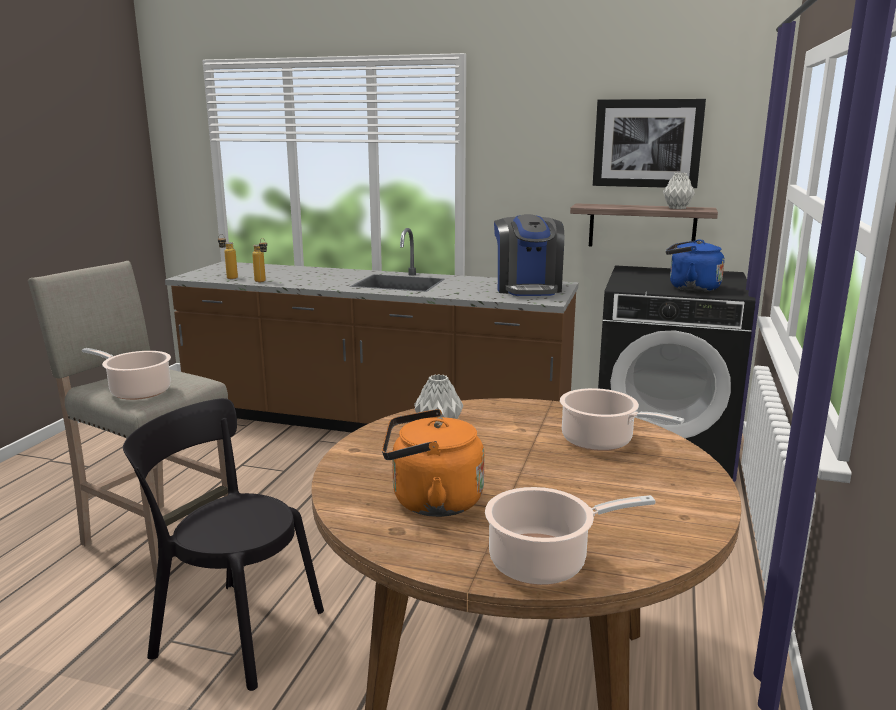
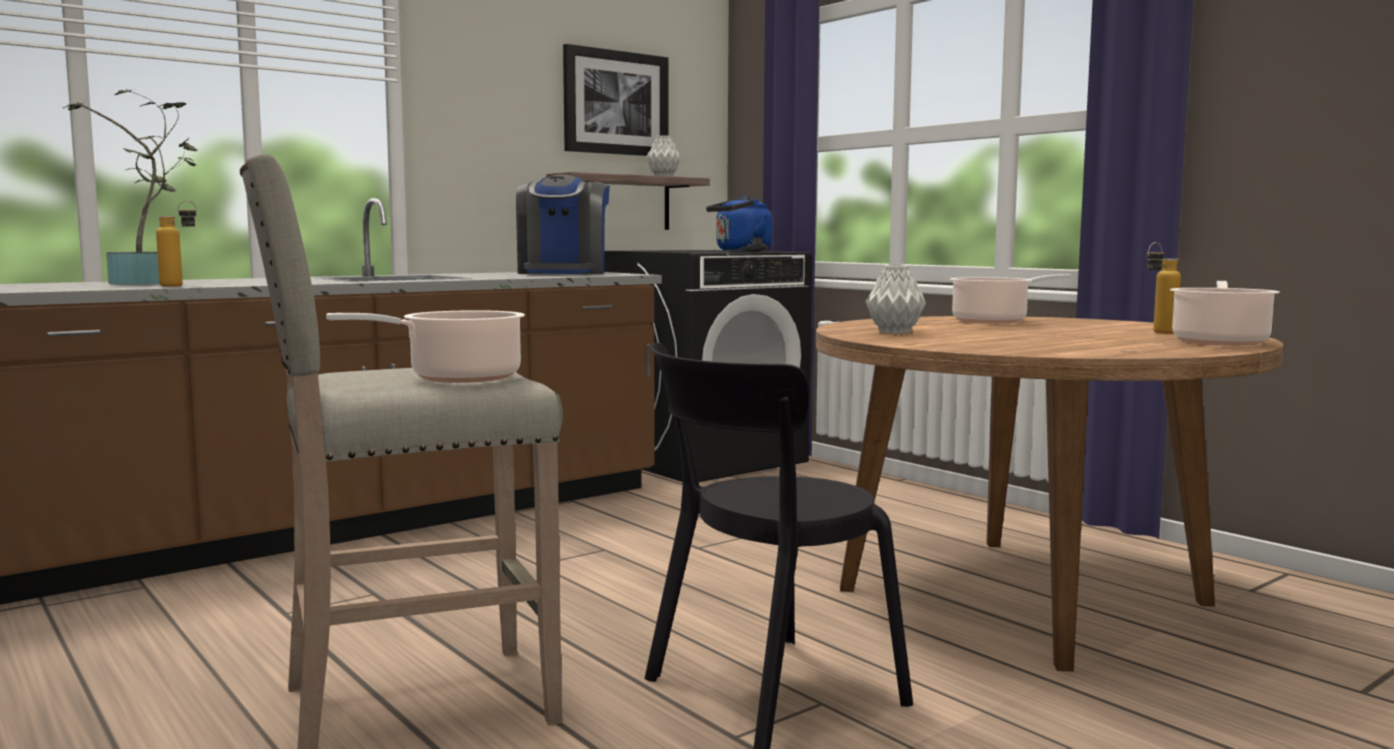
camera: 55 degrees left, 10 degrees down
bottle [218,234,238,279] -> bottle moved to [1146,242,1181,334]
orange kettle [382,409,484,517] -> none
coffee machine [494,214,564,296] -> coffee machine turned 60 degrees clockwise [516,175,610,274]
none -> potted plant [63,89,198,285]

